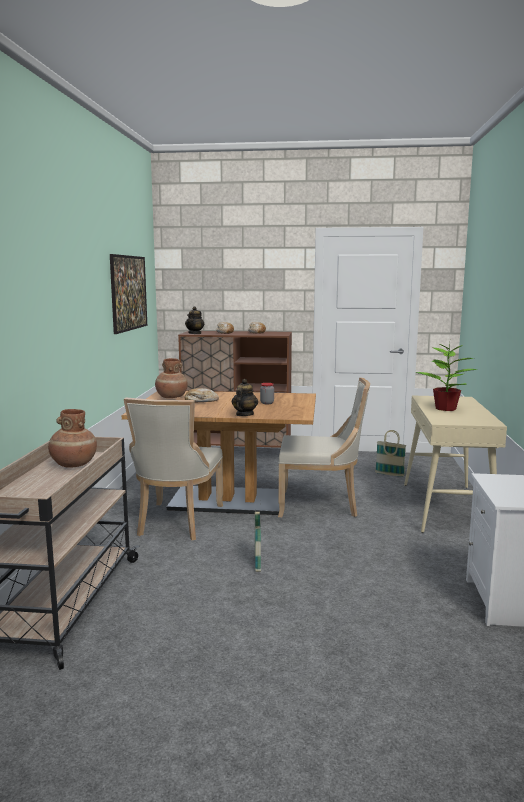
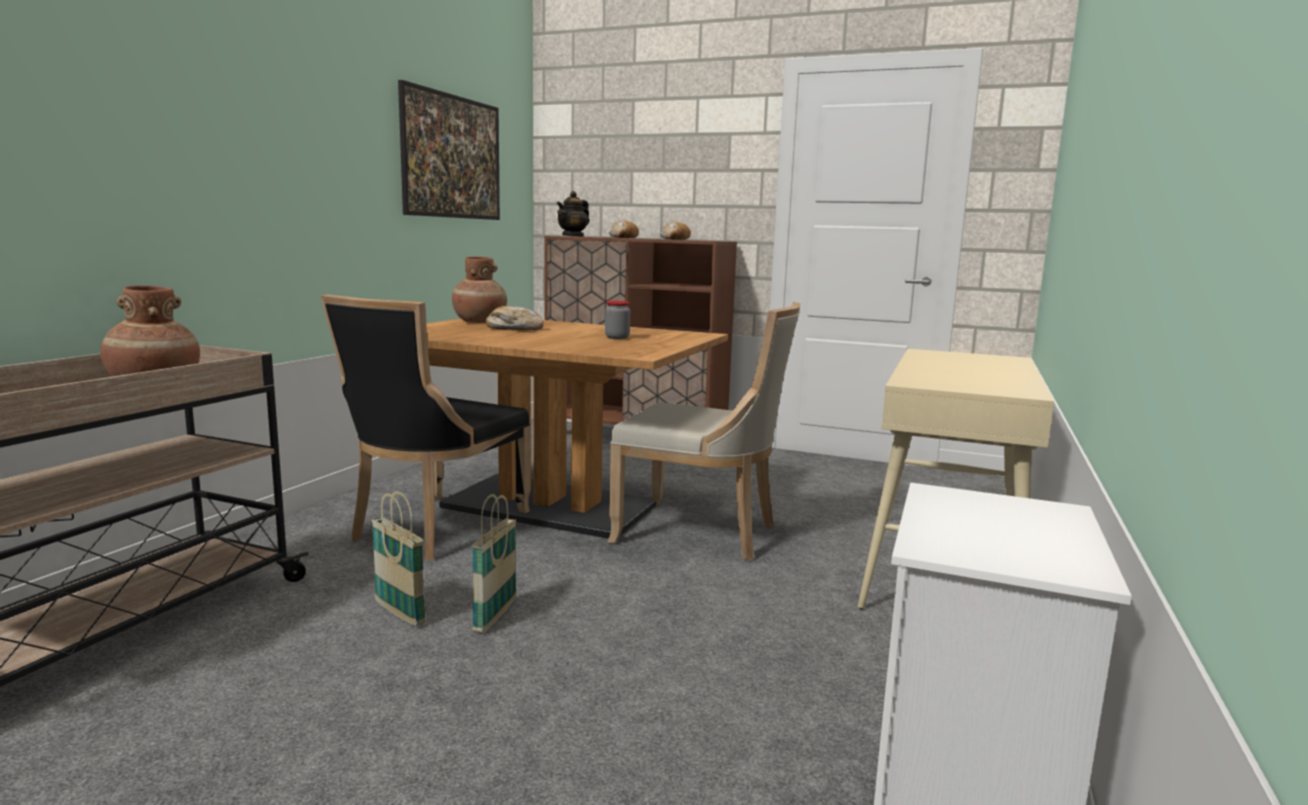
camera: 15 degrees right, 0 degrees up
beige chair [124,398,223,540] -> black chair [321,295,530,560]
teapot [232,379,258,416] -> none
basket [375,430,407,477] -> basket moved to [372,491,426,626]
potted plant [415,342,478,411] -> none

